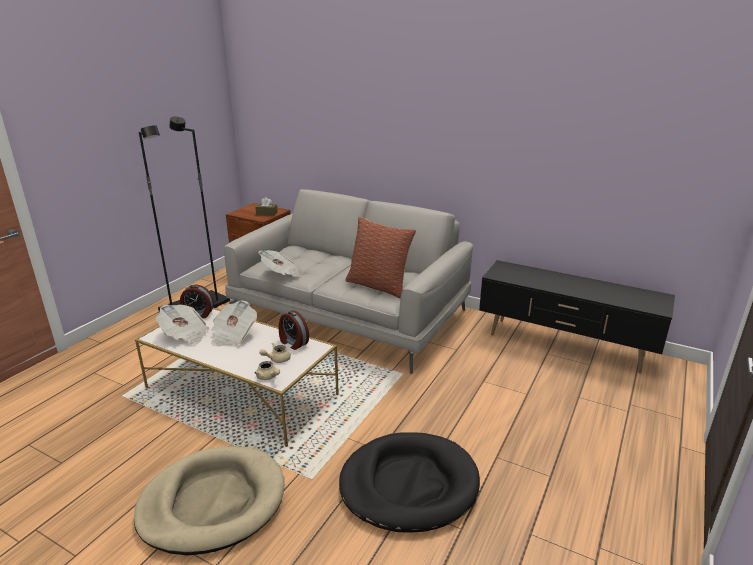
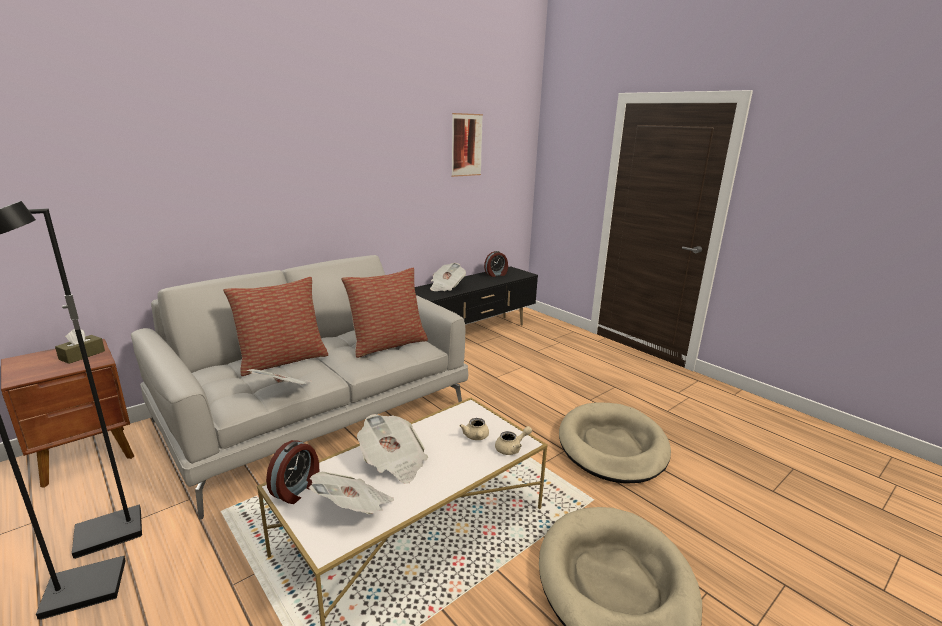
camera: 70 degrees left, 5 degrees down
alarm clock [279,310,309,350] -> alarm clock moved to [484,251,508,277]
black dog bed [339,432,480,533] -> beige dog bed [559,403,671,484]
none -> pillow [223,277,328,376]
none -> newspaper [430,263,466,291]
none -> picture [451,113,483,177]

